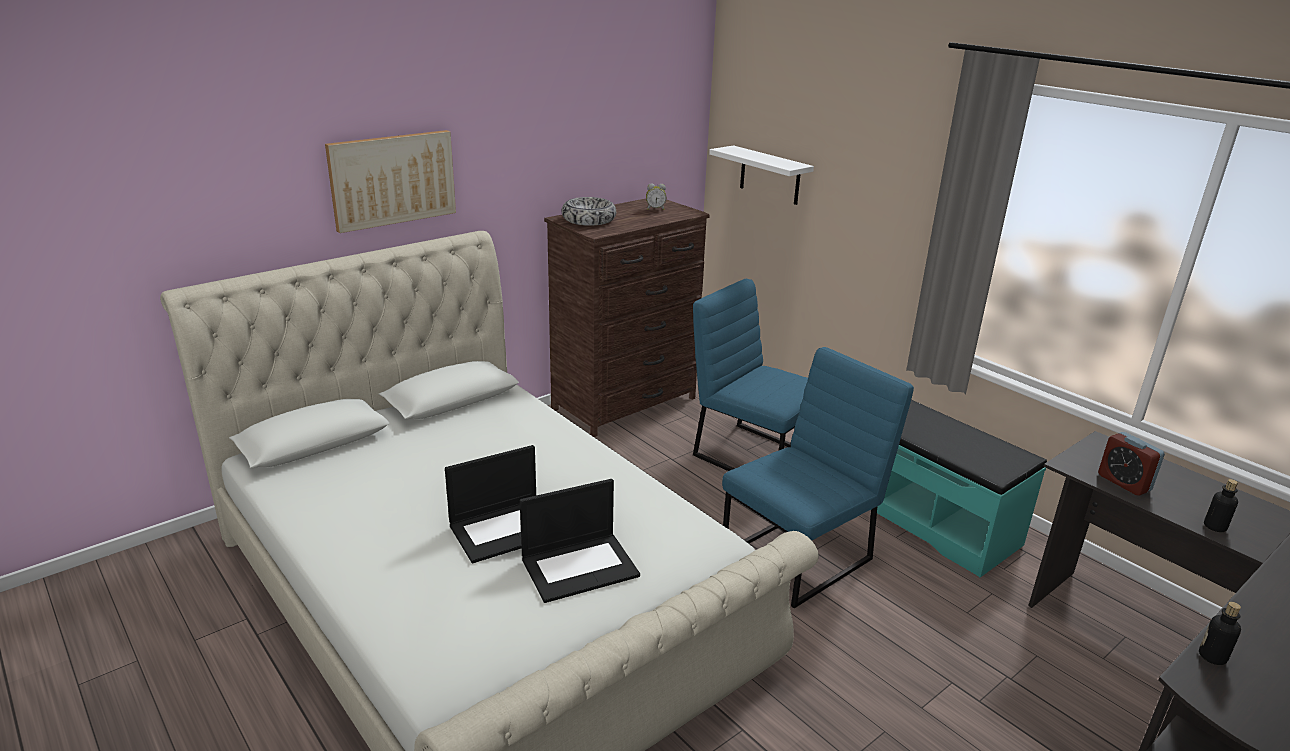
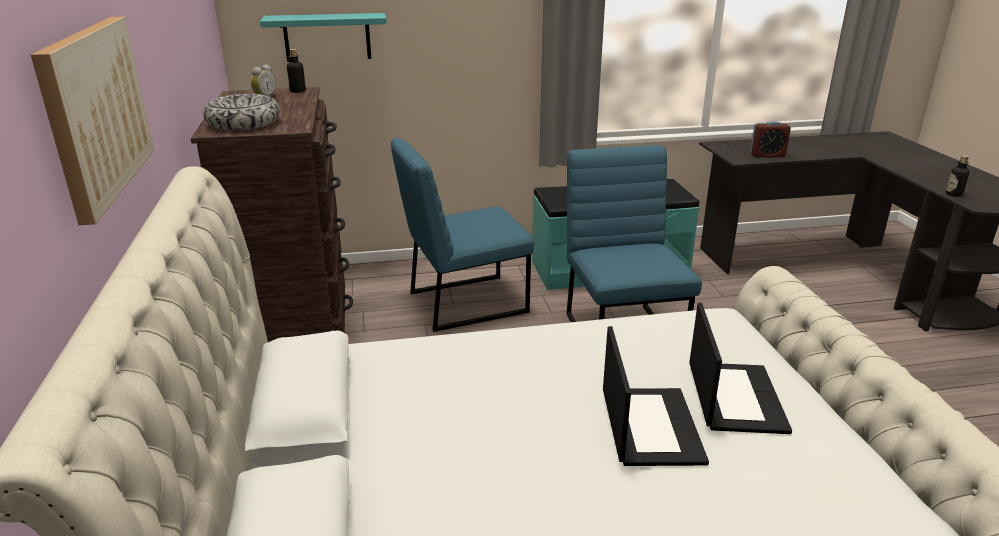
camera: 60 degrees left, 0 degrees up
white shelf [709,145,814,205] -> turquoise shelf [260,13,387,62]
bottle [1204,479,1238,532] -> bottle moved to [287,49,306,93]

